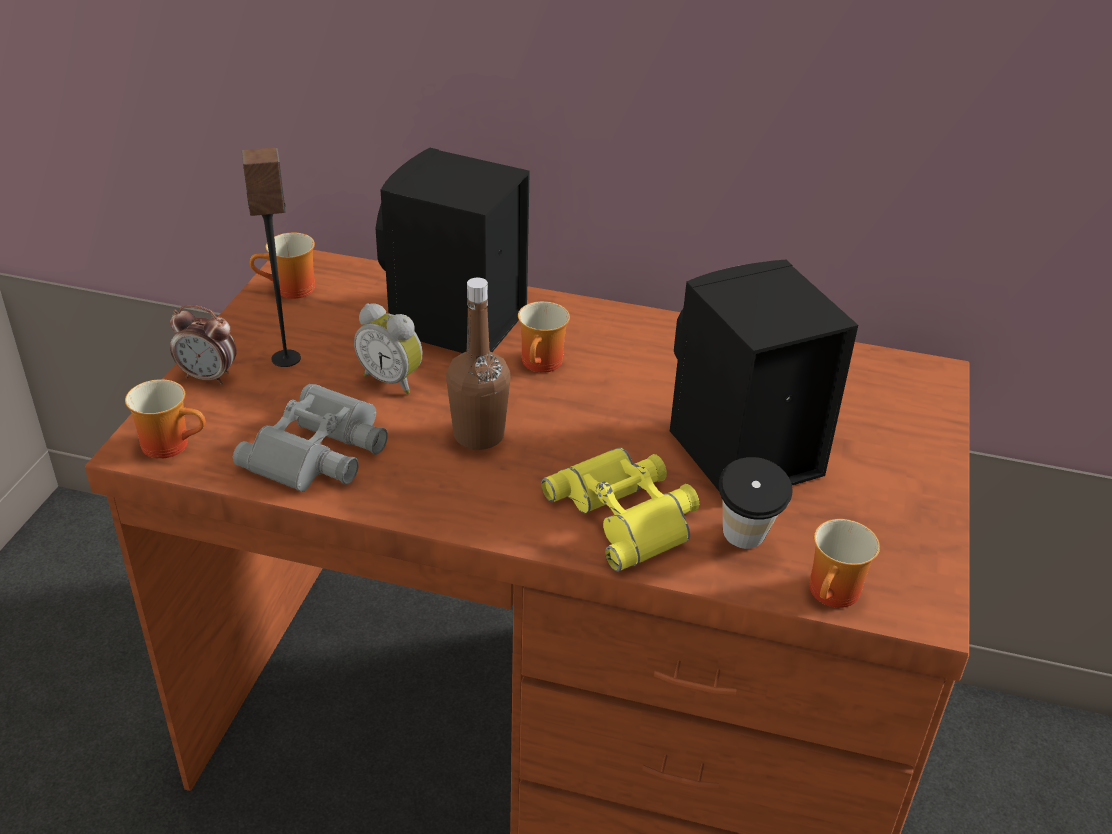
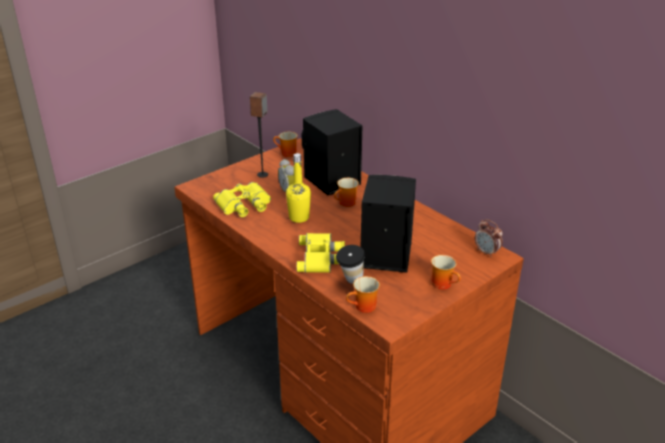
camera: 35 degrees right, 5 degrees down
mug [125,379,206,459] -> mug moved to [431,255,461,290]
alarm clock [170,305,237,385] -> alarm clock moved to [475,219,503,258]
grey binoculars [233,384,388,492] -> yellow binoculars [213,182,271,217]
brown bottle [446,278,510,450] -> yellow bottle [286,153,311,223]

